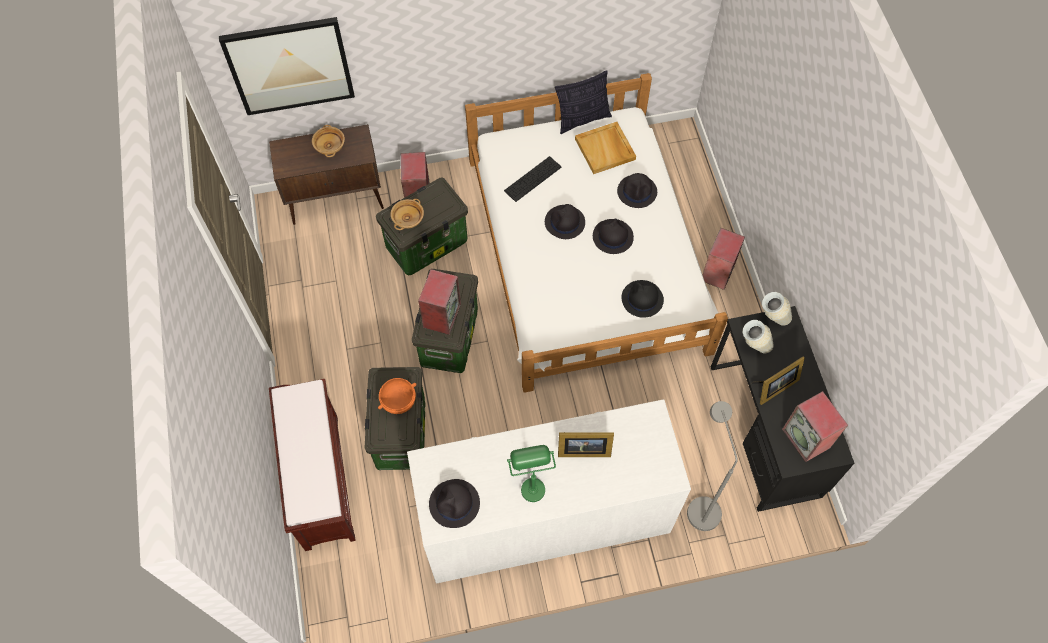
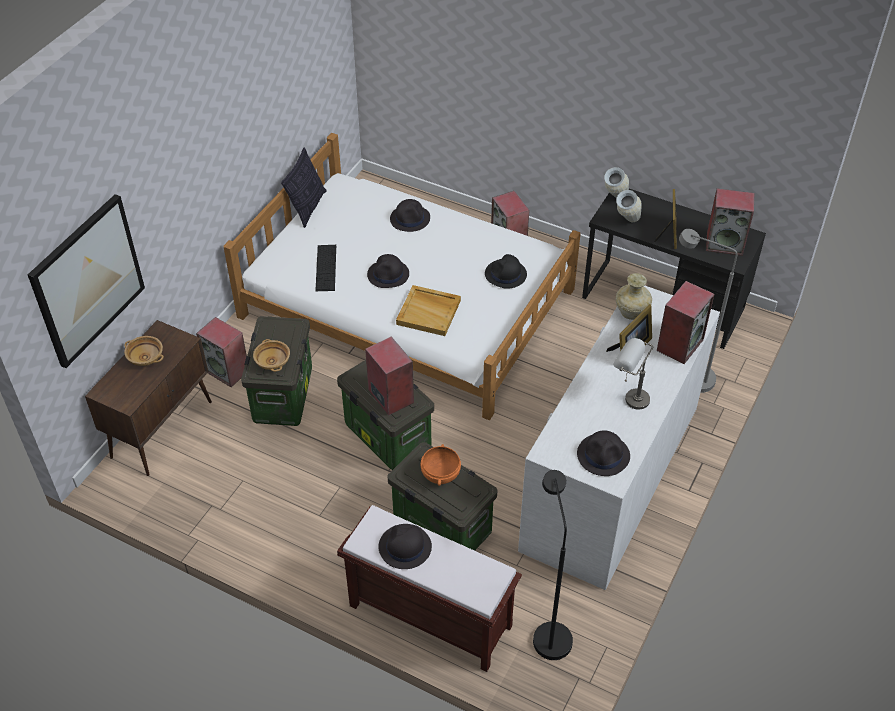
camera: 50 degrees left, 15 degrees down
green table lamp [507,445,556,502] -> grey table lamp [613,338,653,410]
beige tray [575,122,636,174] -> beige tray moved to [396,285,461,336]
black hat [593,219,634,254] -> black hat moved to [378,524,432,569]
none -> black floor lamp [533,470,573,660]
none -> beige vase [616,273,652,320]
none -> speaker [657,281,714,364]

